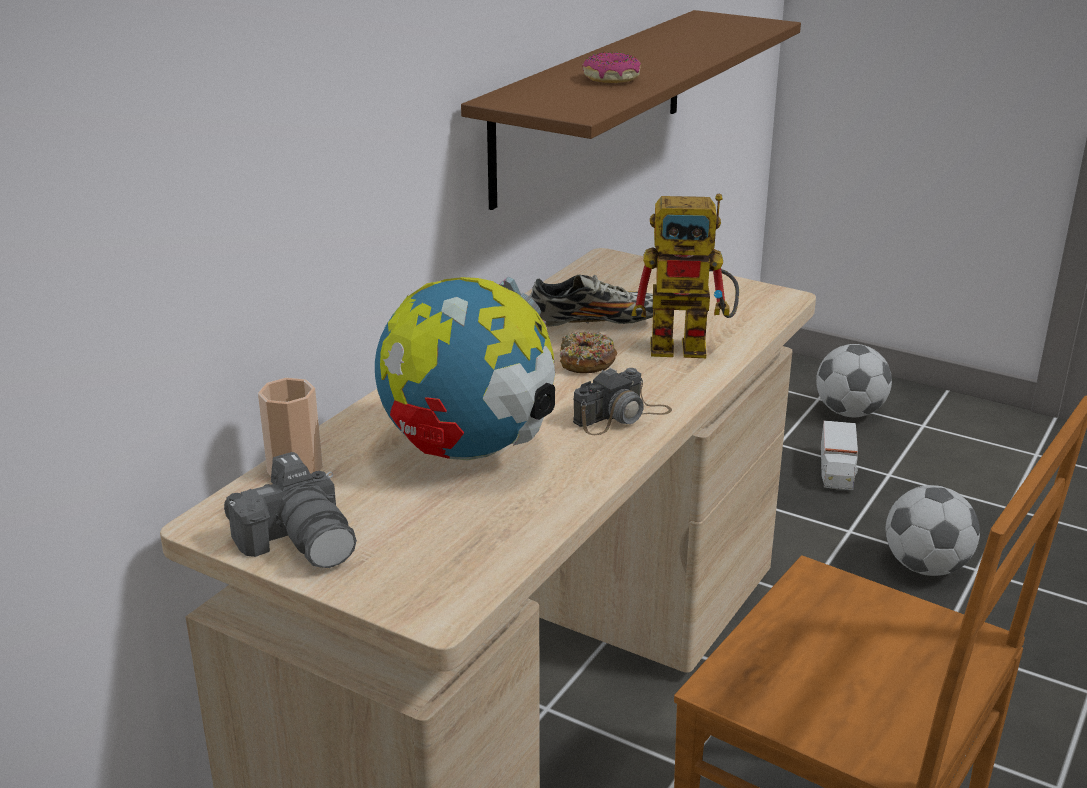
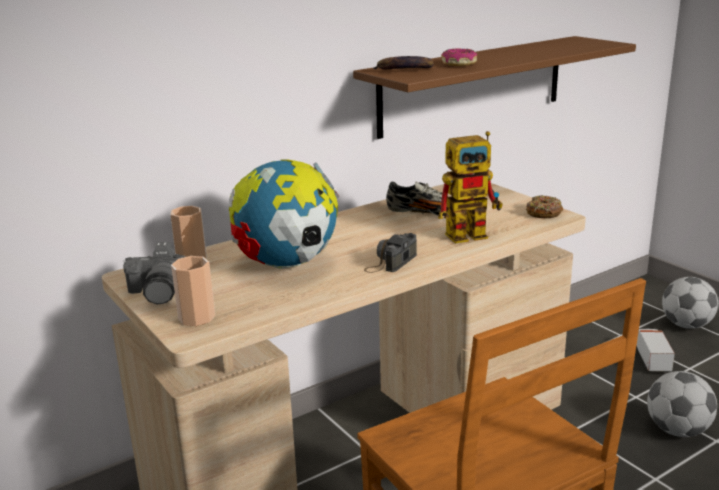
camera: 25 degrees right, 5 degrees down
donut [560,331,617,373] -> donut moved to [526,195,563,218]
camera [573,367,672,435] -> camera turned 135 degrees clockwise [364,233,417,273]
toy robot [632,193,739,358] -> toy robot turned 45 degrees counterclockwise [438,131,503,243]
toy truck [821,421,858,490] -> toy truck turned 150 degrees clockwise [637,328,675,371]
none -> cup [171,256,215,326]
none -> banana [373,56,434,69]

